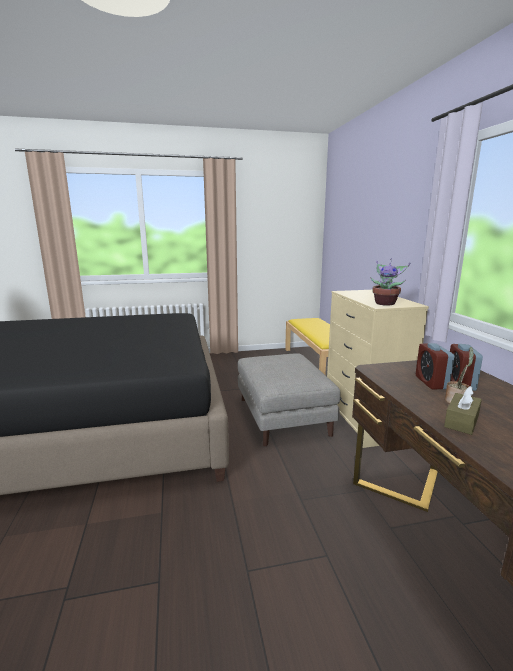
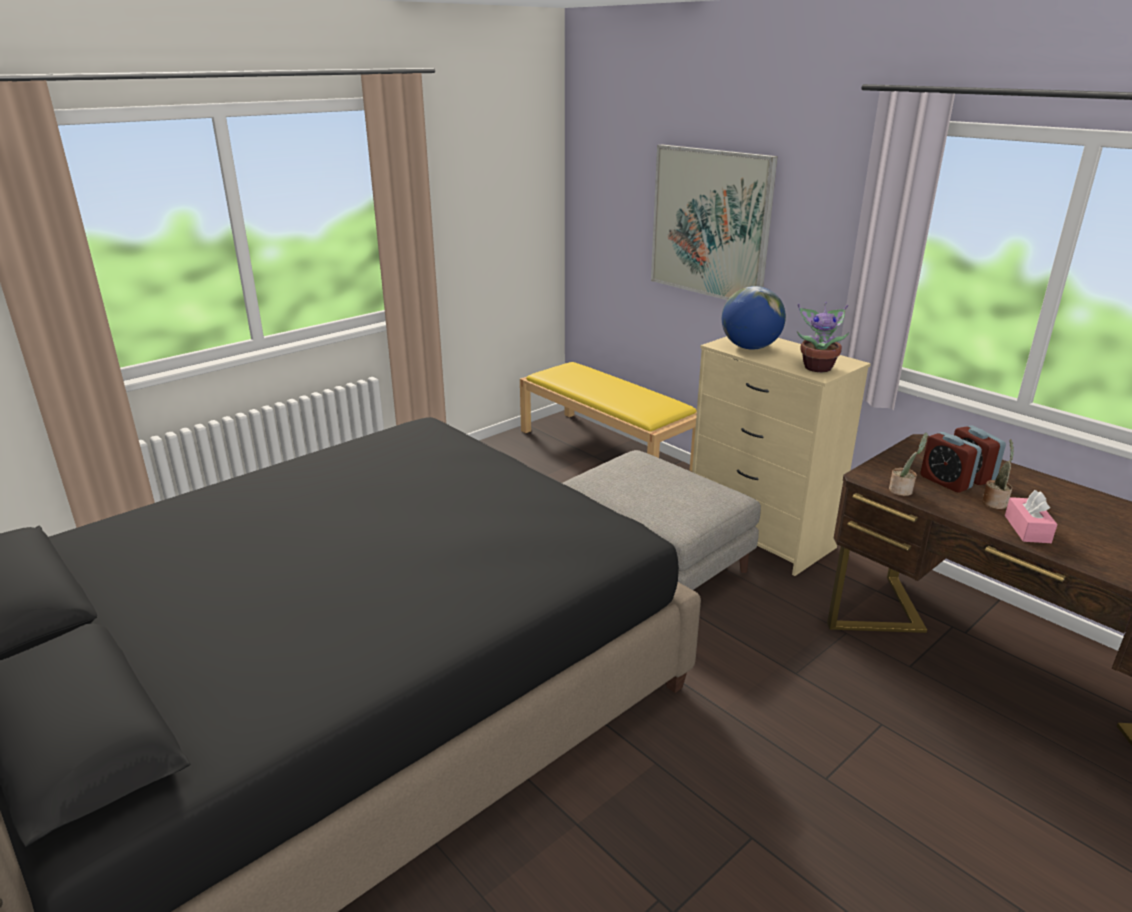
camera: 30 degrees left, 10 degrees up
brown tissue box [444,386,482,435] -> pink tissue box [1005,490,1058,543]
none -> picture [651,144,778,300]
none -> globe [722,286,786,350]
none -> potted plant [889,433,928,496]

